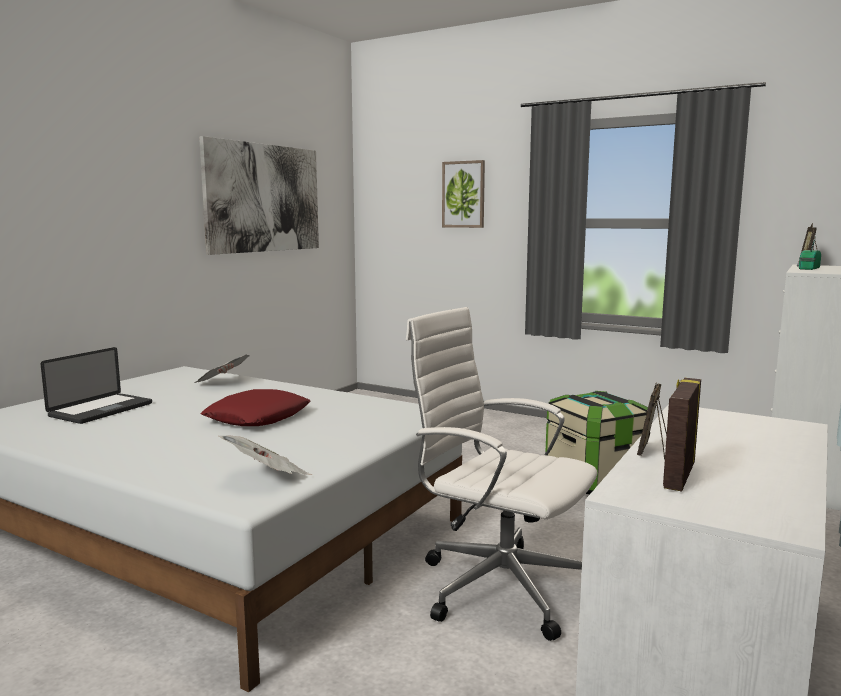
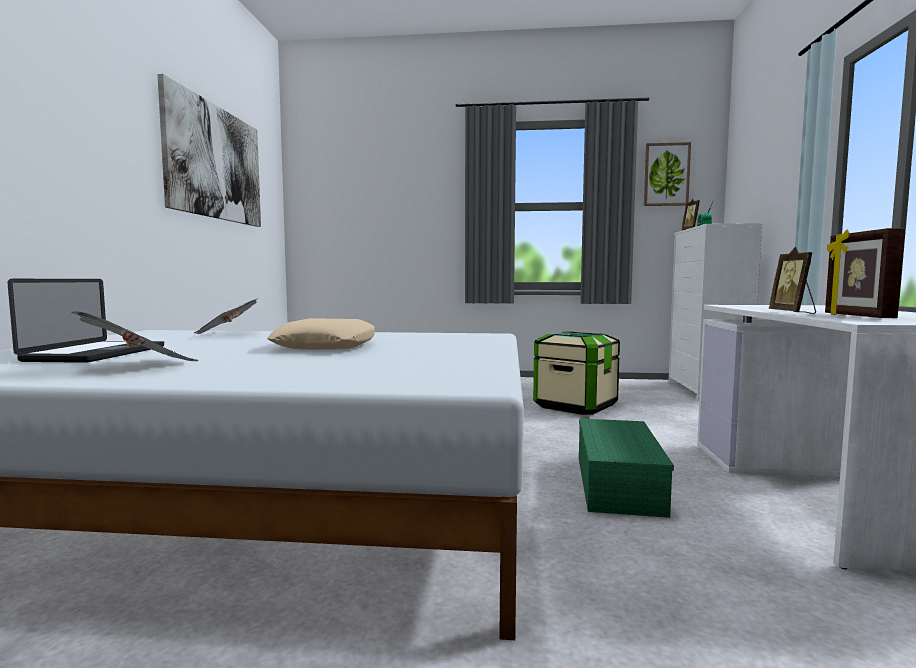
camera: 25 degrees left, 5 degrees down
red pillow [200,389,311,426] -> beige pillow [267,318,376,350]
newspaper [218,435,312,475] -> newspaper moved to [71,311,198,361]
white office chair [406,307,598,641] -> green storage box [579,419,674,518]
picture [442,160,485,228] -> picture moved to [644,142,691,206]

